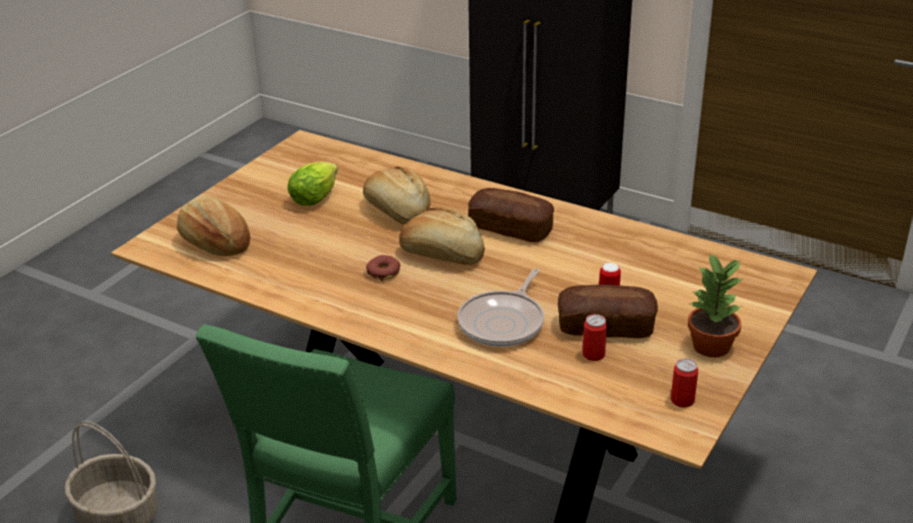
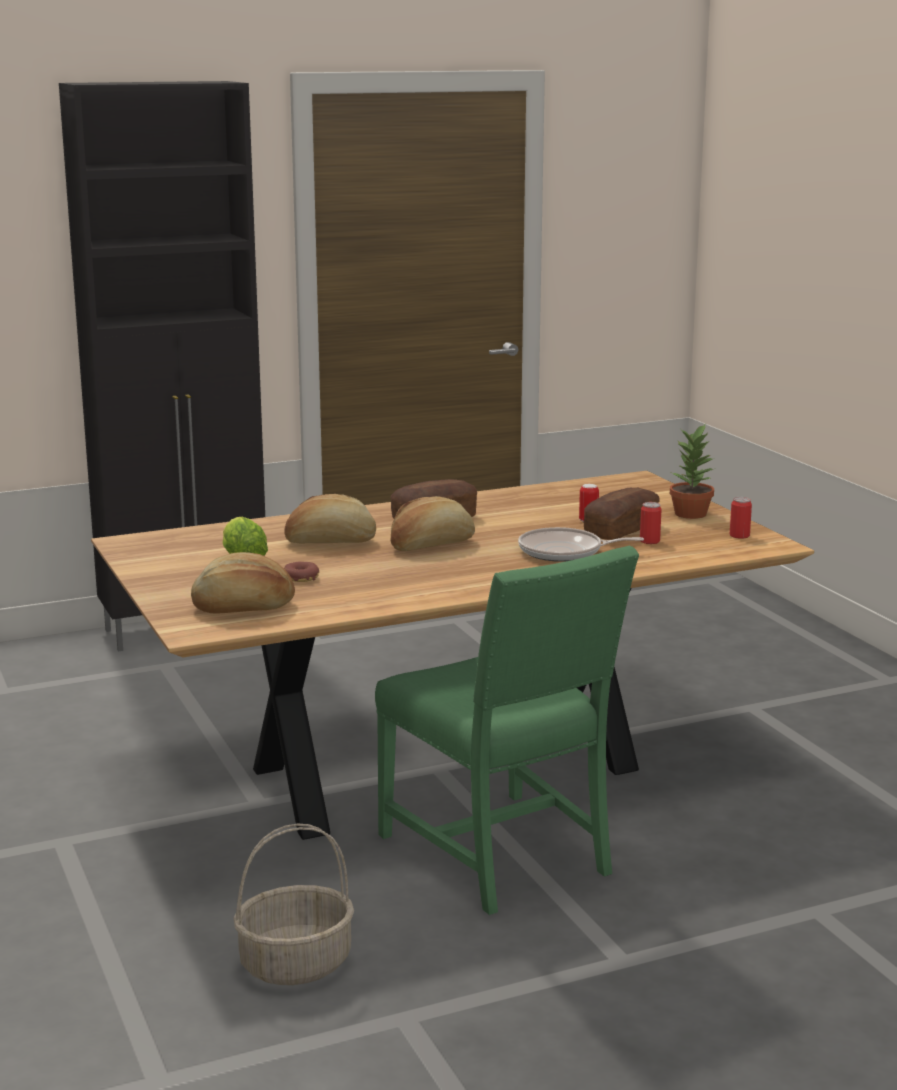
camera: 55 degrees left, 15 degrees down
donut [366,255,400,281] -> donut moved to [284,562,319,582]
frying pan [457,269,544,347] -> frying pan turned 120 degrees clockwise [518,527,644,562]

